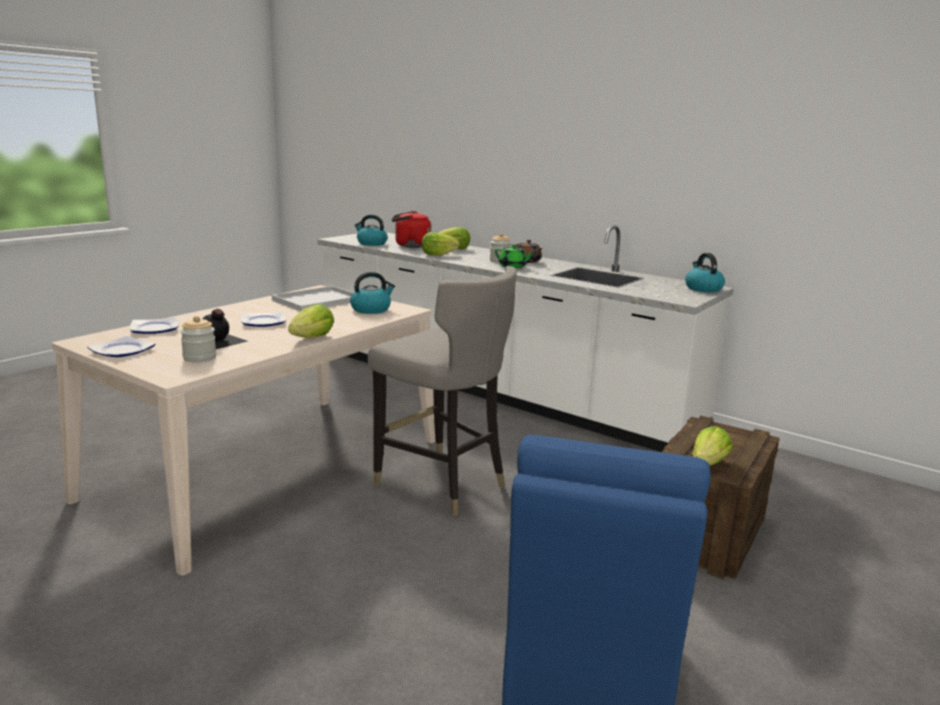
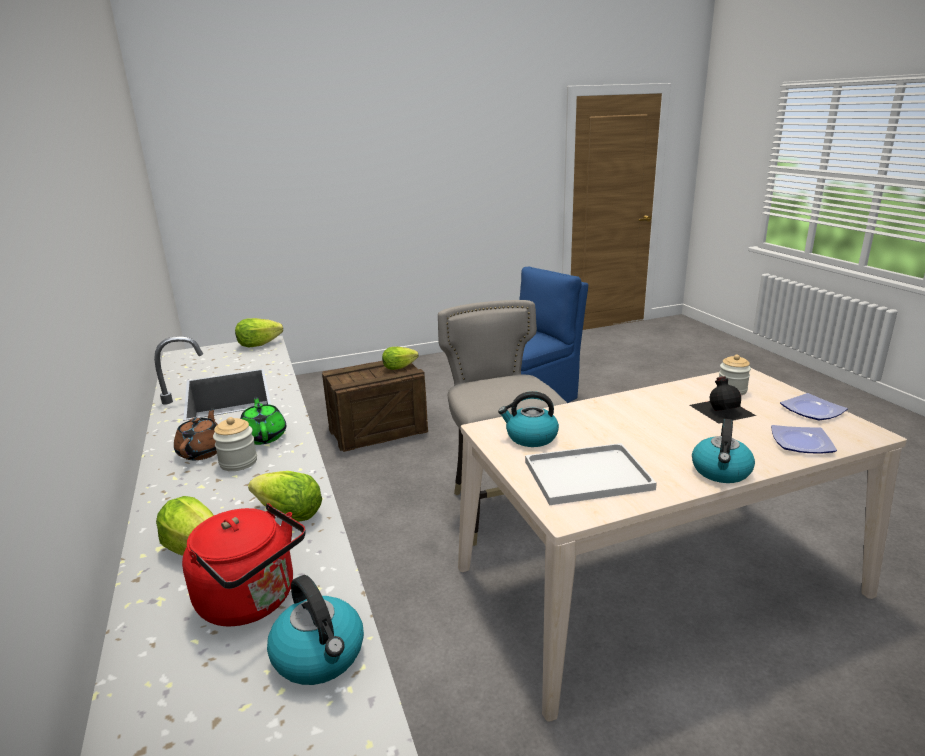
camera: 145 degrees left, 5 degrees up
plate [241,312,286,327] -> none
lettuce [288,304,334,338] -> lettuce moved to [235,318,283,347]
kettle [685,253,725,292] -> kettle moved to [692,419,755,483]

